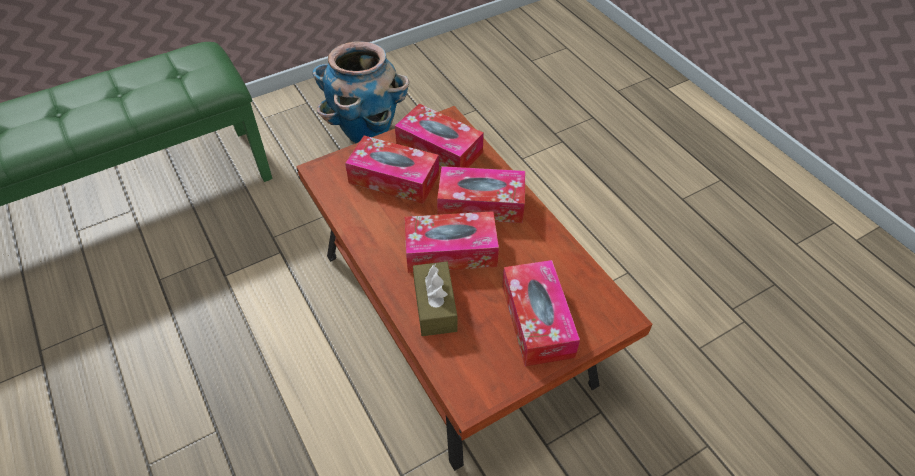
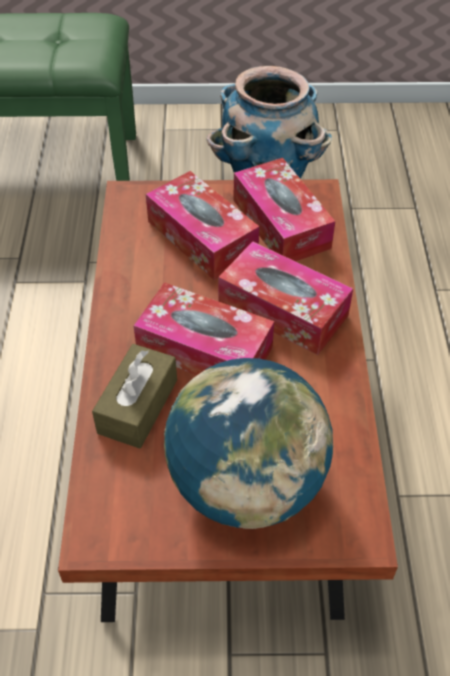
camera: 30 degrees right, 0 degrees up
tissue box [502,260,580,366] -> globe [164,358,333,529]

